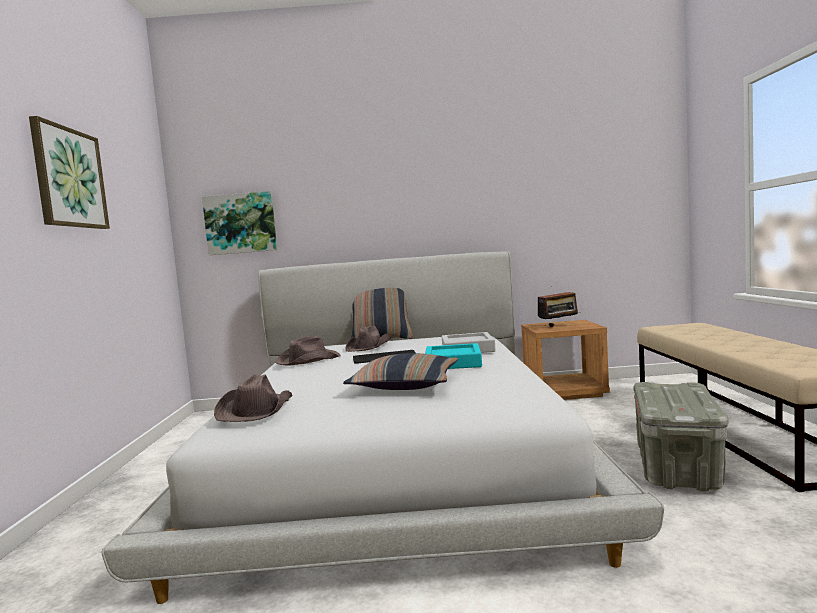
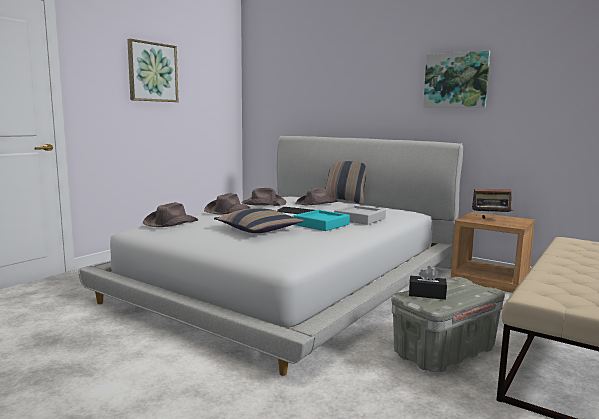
camera: 35 degrees right, 5 degrees up
picture [202,191,277,255] -> picture moved to [423,51,490,108]
none -> brown hat [204,193,250,215]
none -> black tissue box [409,266,447,300]

